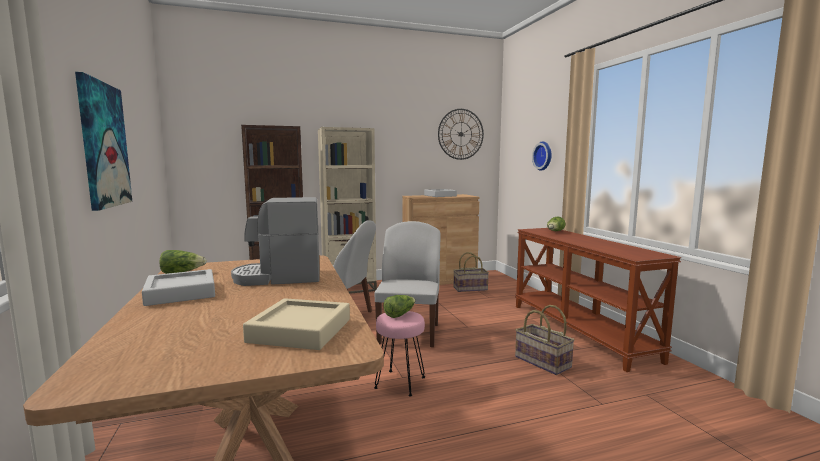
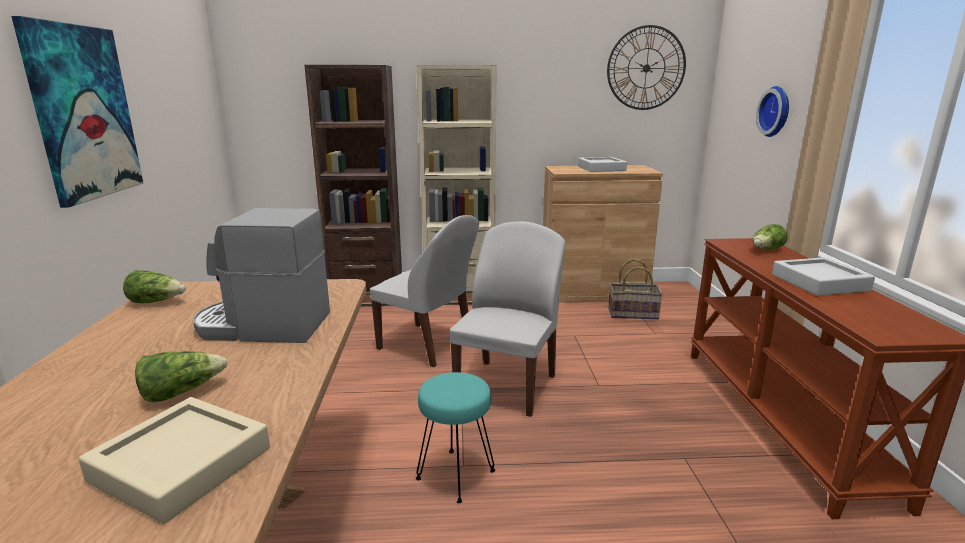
camera: 15 degrees right, 10 degrees up
grey tray [142,269,215,306] -> grey tray moved to [772,257,875,296]
pink stool [374,311,425,396] -> turquoise stool [416,372,495,503]
lettuce [383,295,416,318] -> lettuce moved to [135,351,228,402]
basket [515,305,575,375] -> none

